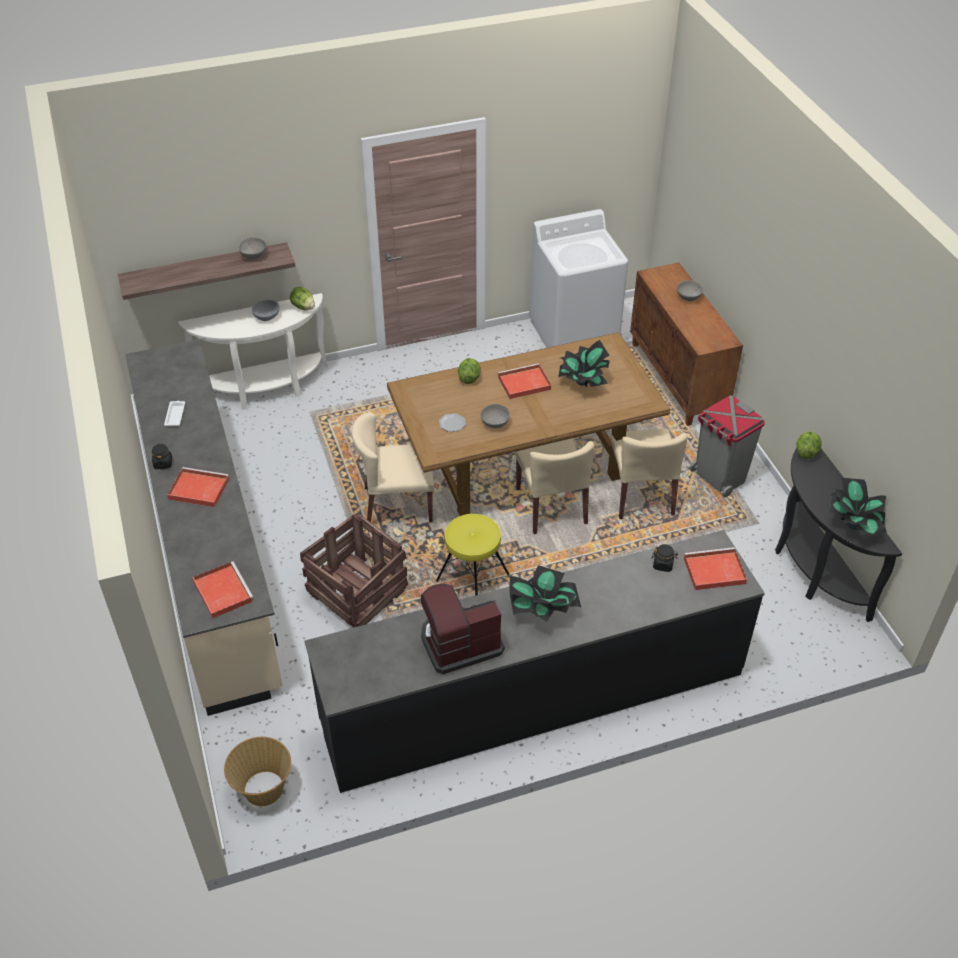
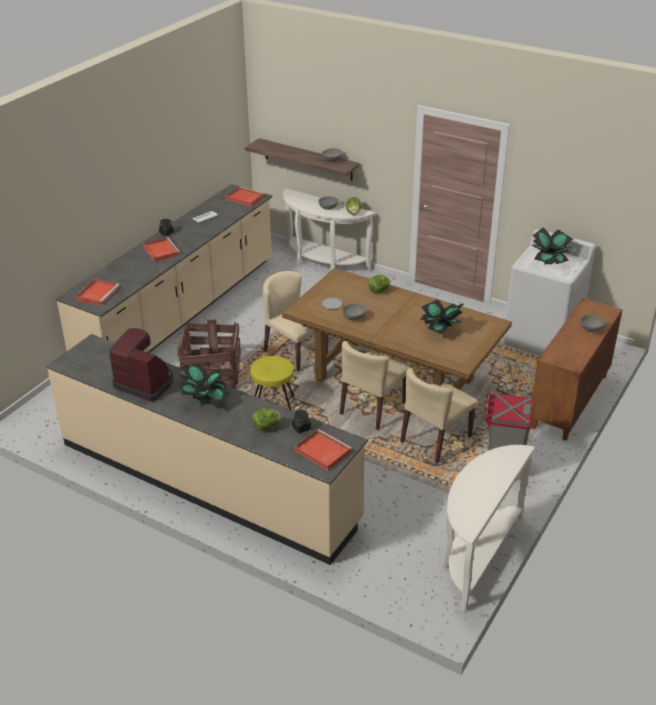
camera: 50 degrees right, 10 degrees down
basket [224,737,291,806] -> none
black counter [304,530,765,793] -> beige counter [46,334,368,565]
red tray [498,363,551,399] -> red tray moved to [226,187,264,207]
black console table [775,448,902,622] -> white console table [443,445,535,612]
lettuce [796,431,822,459] -> lettuce moved to [252,408,281,430]
potted plant [829,477,887,539] -> potted plant moved to [532,228,573,264]

